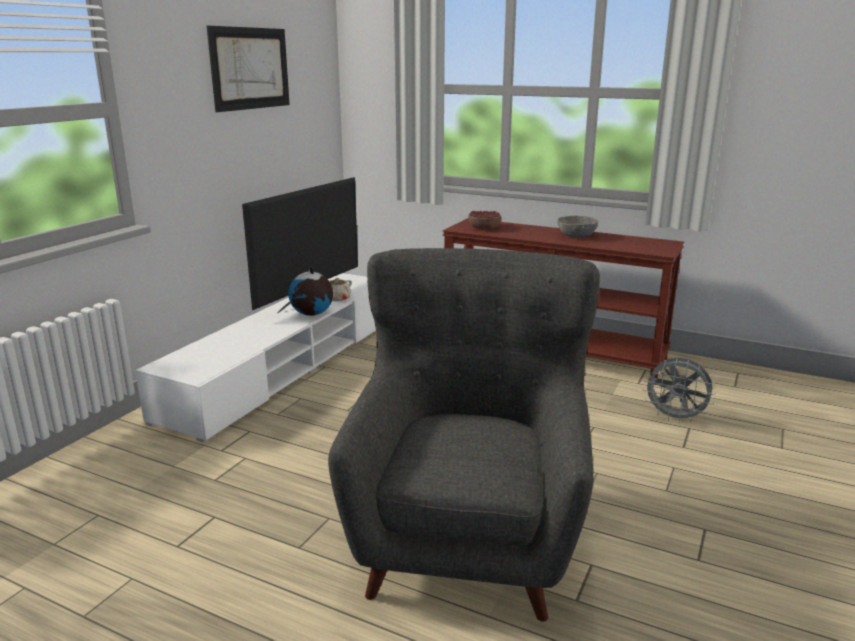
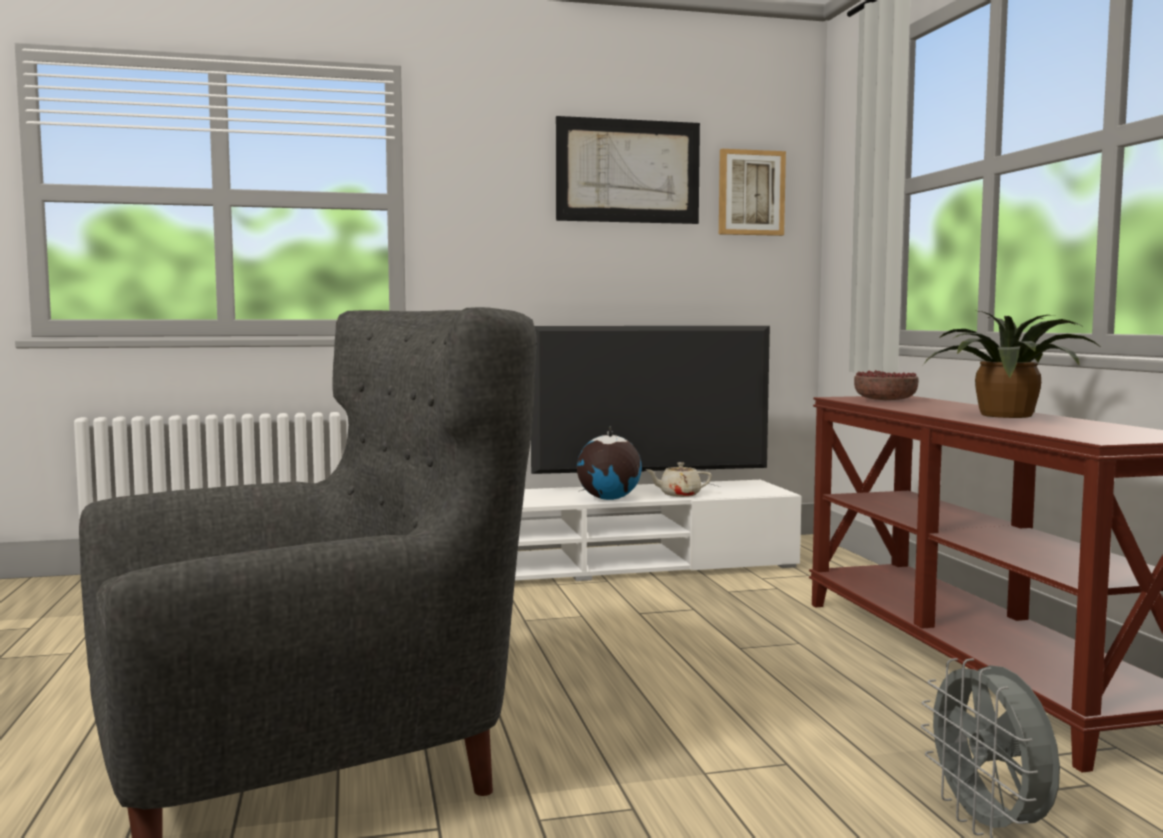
camera: 50 degrees right, 15 degrees down
grey bowl [557,215,598,238] -> potted plant [923,311,1102,418]
none -> picture [719,149,786,236]

